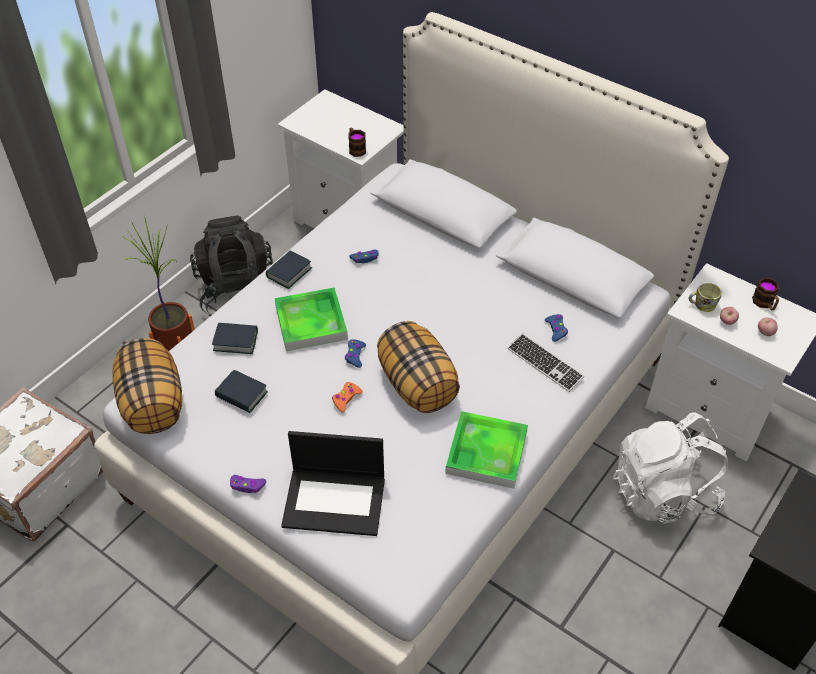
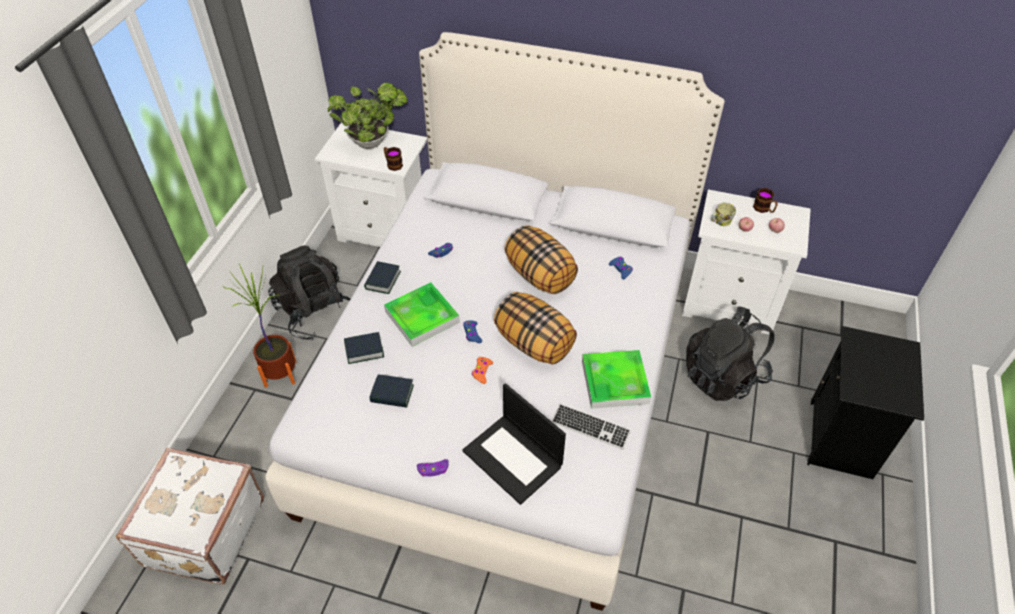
camera: 20 degrees left, 0 degrees up
pillow [113,338,182,434] -> pillow moved to [504,225,578,294]
laptop [281,431,385,536] -> laptop turned 60 degrees clockwise [462,383,566,505]
keyboard [508,333,584,392] -> keyboard moved to [552,403,631,450]
white backpack [613,412,728,524] -> black backpack [686,306,774,401]
none -> potted plant [328,82,408,149]

